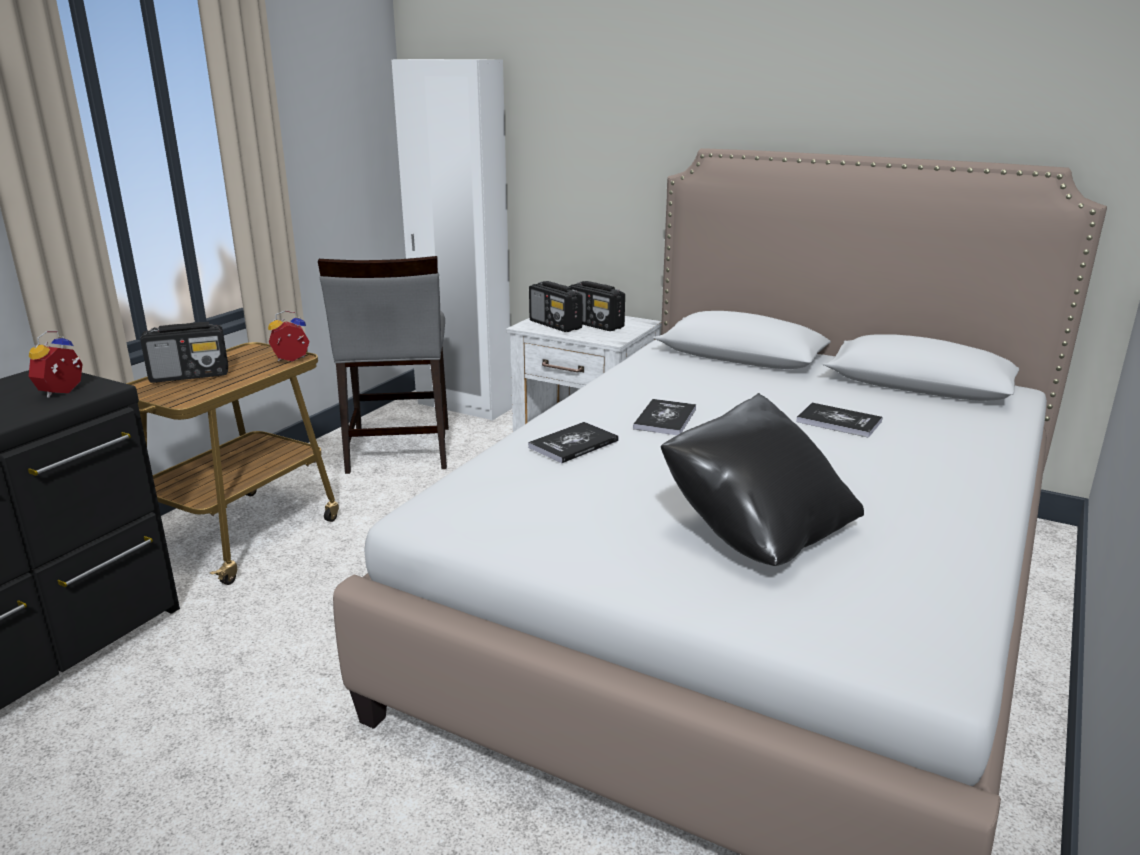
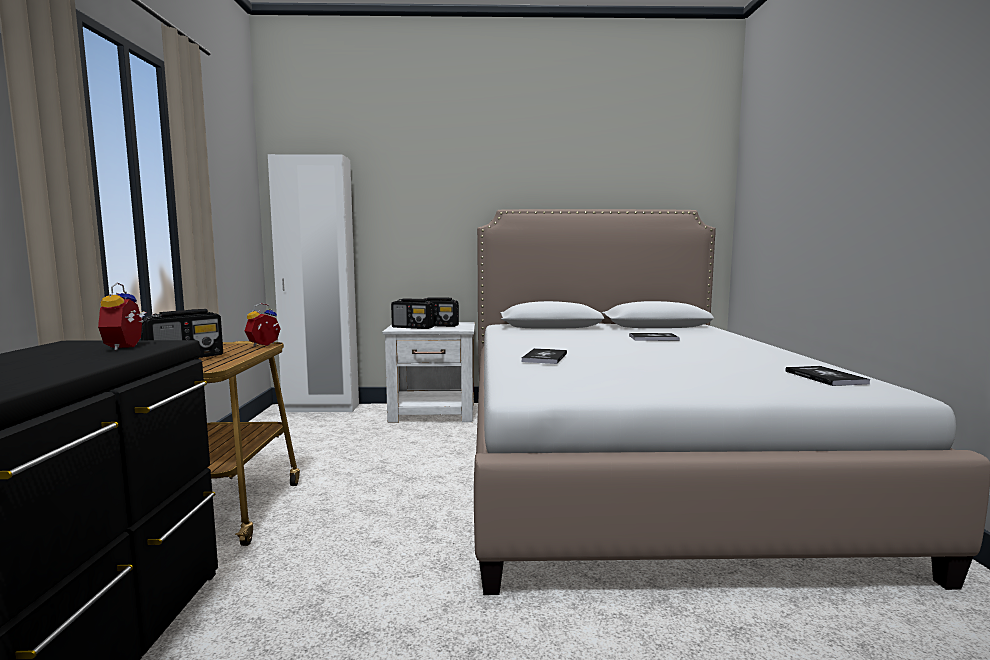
camera: 30 degrees left, 15 degrees down
grey chair [318,256,449,474] -> none
book [633,399,696,435] -> book moved to [786,366,870,386]
black pillow [661,393,864,566] -> none

